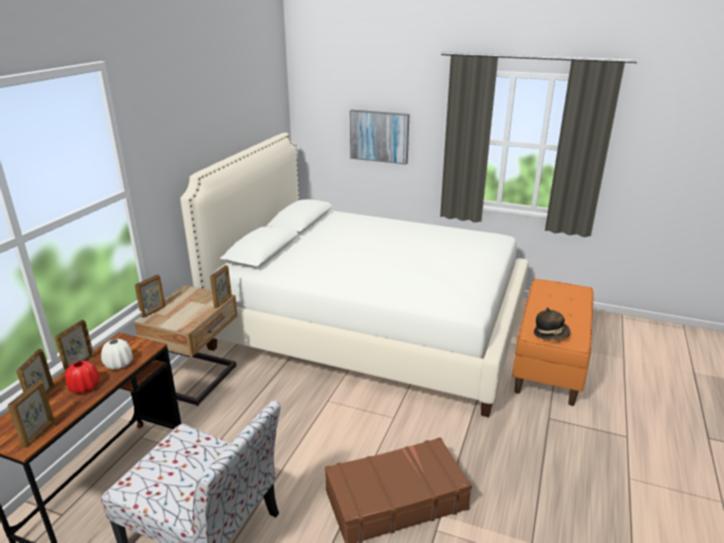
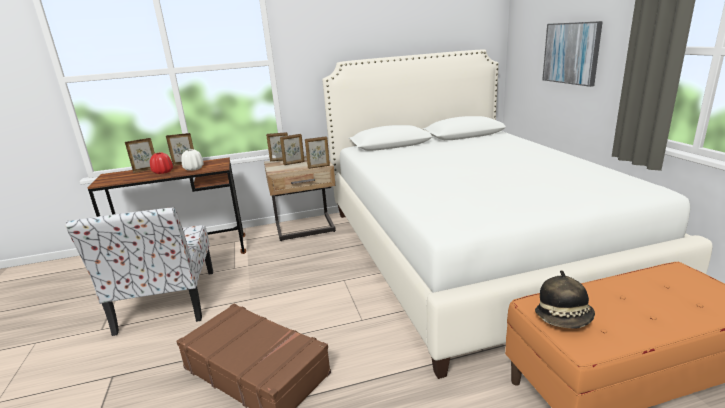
camera: 55 degrees right, 5 degrees down
picture frame [8,380,55,448] -> picture frame moved to [280,134,305,165]

